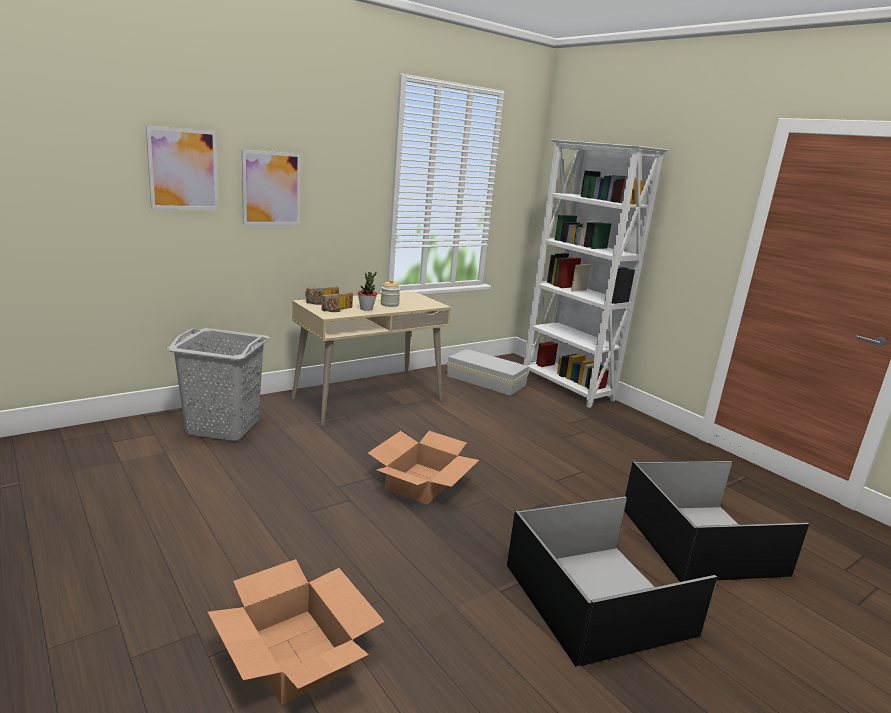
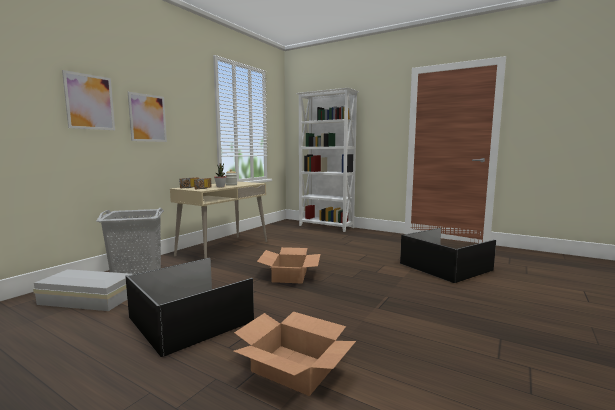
camera: 20 degrees left, 10 degrees down
white storage box [447,349,529,396] -> white storage box moved to [33,269,134,311]
black storage box [507,496,717,666] -> black storage box moved to [125,258,254,357]

